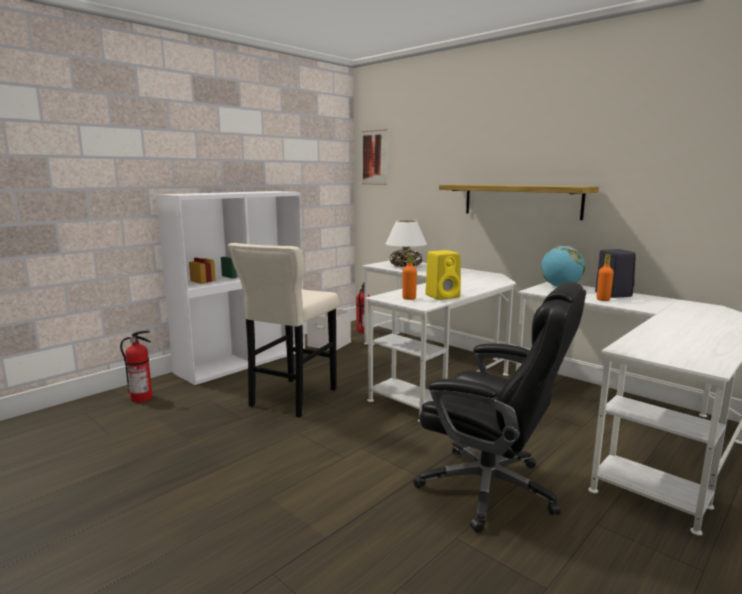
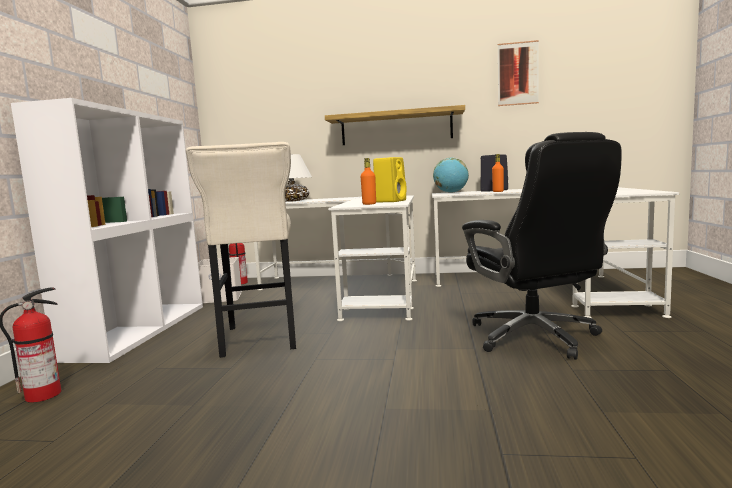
camera: 35 degrees left, 5 degrees down
picture [361,129,388,185] -> picture moved to [497,40,539,106]
black office chair [413,282,586,533] -> black office chair turned 75 degrees clockwise [462,132,622,360]

